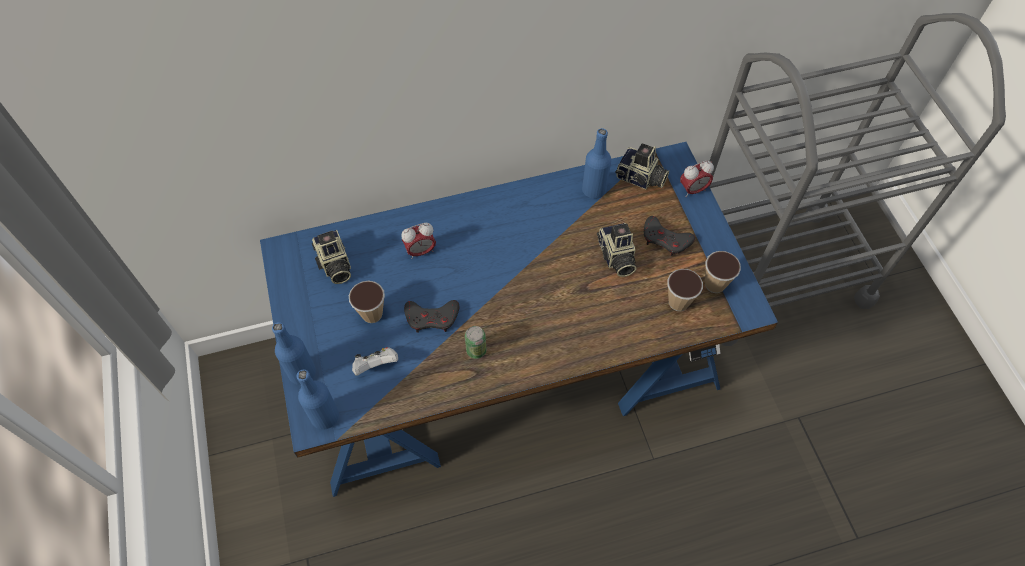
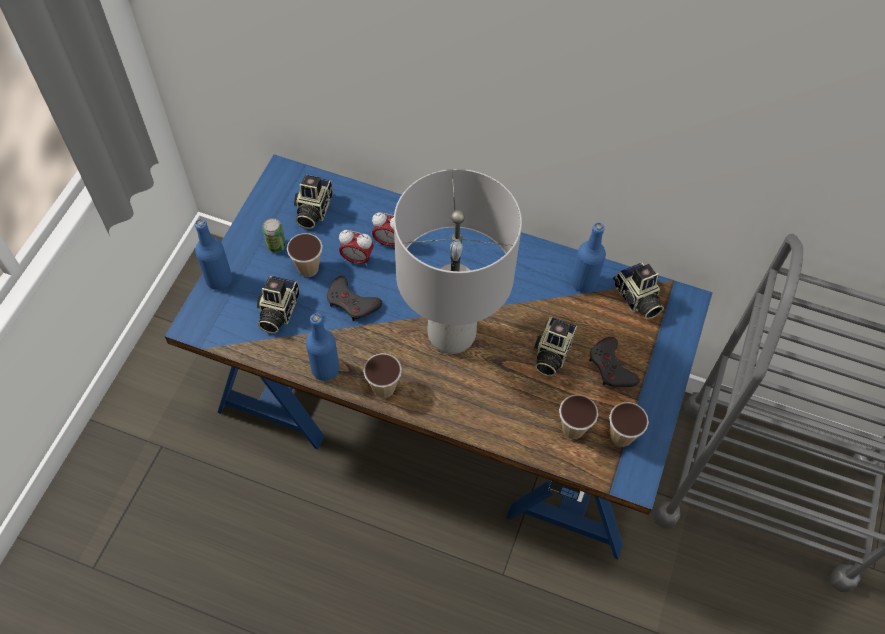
camera: 35 degrees right, 0 degrees up
blue bottle [296,369,339,430] -> blue bottle moved to [306,313,339,381]
white game controller [352,347,398,376] -> camera [257,276,300,333]
can [465,326,486,359] -> can moved to [262,218,286,253]
alarm clock [680,161,714,197] -> alarm clock moved to [339,230,374,266]
none -> cup [363,353,402,398]
none -> grey table lamp [394,169,522,354]

